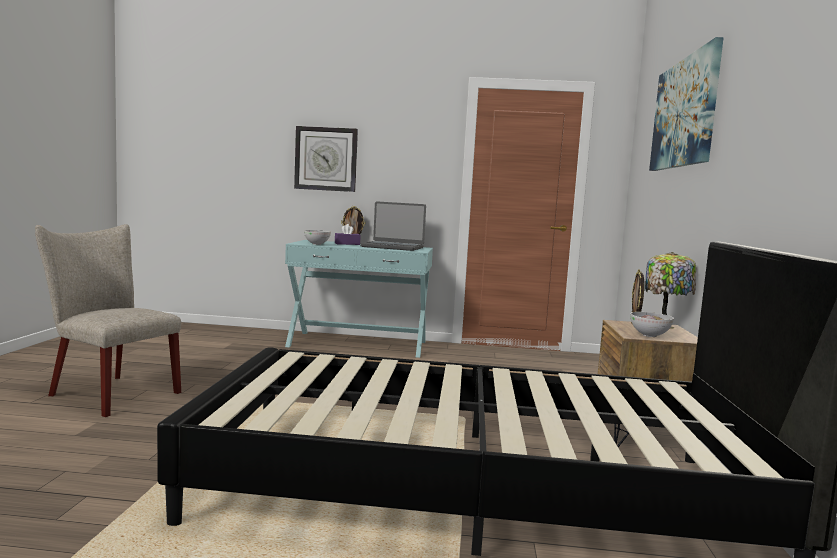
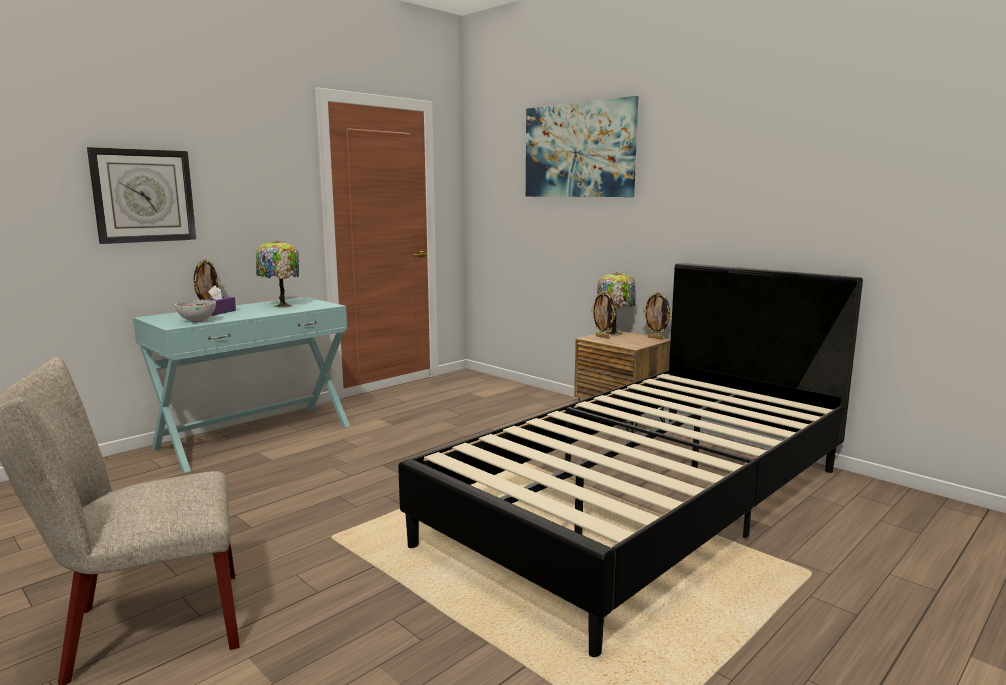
camera: 50 degrees left, 5 degrees up
laptop [360,202,426,251] -> table lamp [256,240,299,307]
bowl [630,312,674,337] -> none
none -> picture frame [643,291,671,340]

